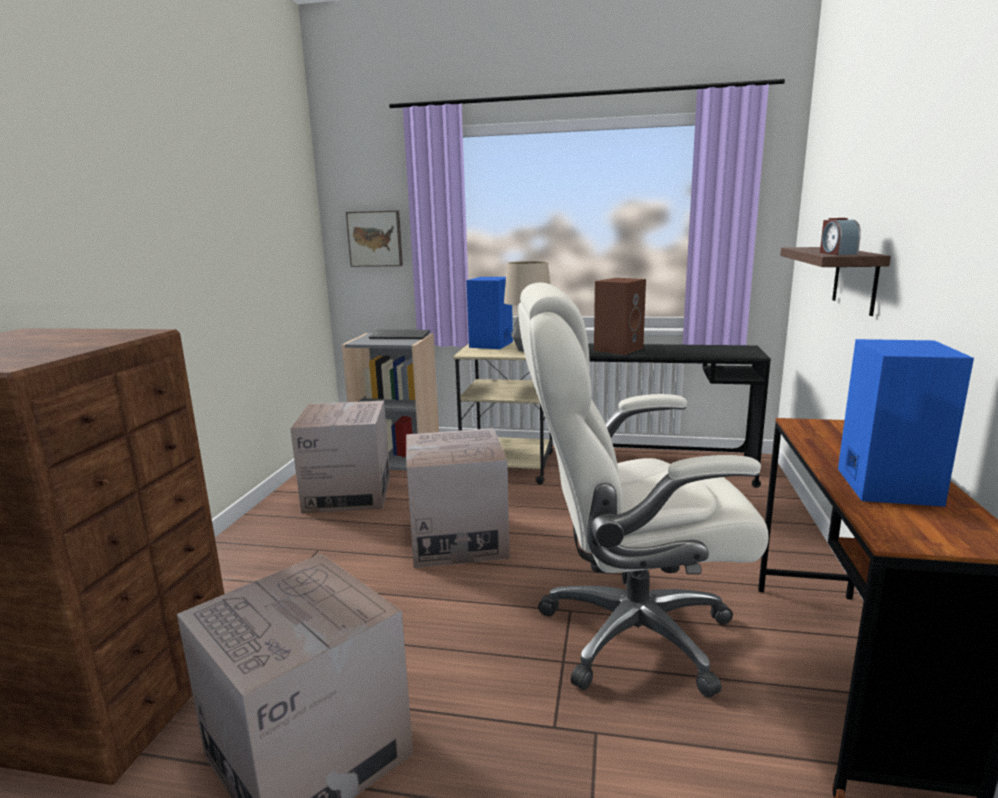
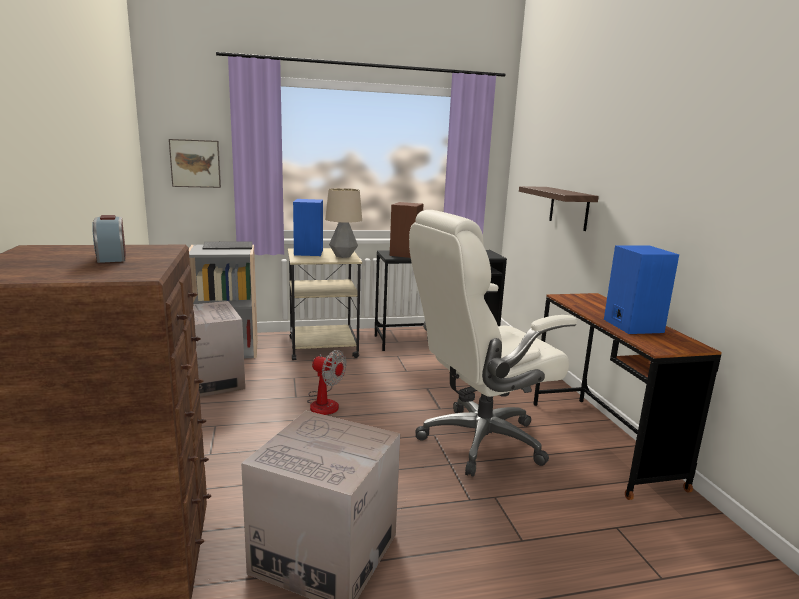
camera: 25 degrees left, 0 degrees up
cardboard box [406,428,510,568] -> fan [307,350,346,415]
alarm clock [820,218,861,255] -> alarm clock moved to [92,215,126,263]

